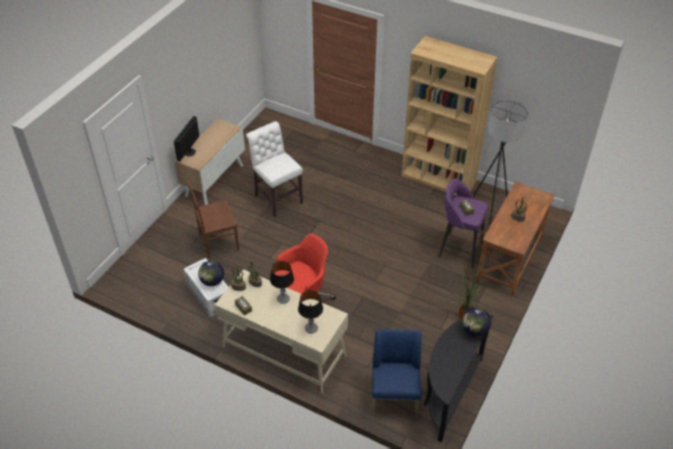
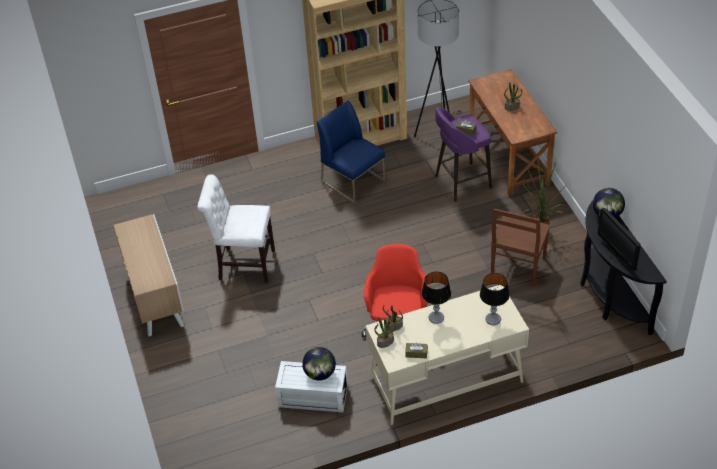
camera: 45 degrees left, 0 degrees up
monitor [174,116,199,161] -> monitor moved to [598,208,641,271]
brown chair [188,181,239,259] -> brown chair moved to [491,209,550,286]
blue chair [372,329,421,417] -> blue chair moved to [317,100,385,204]

